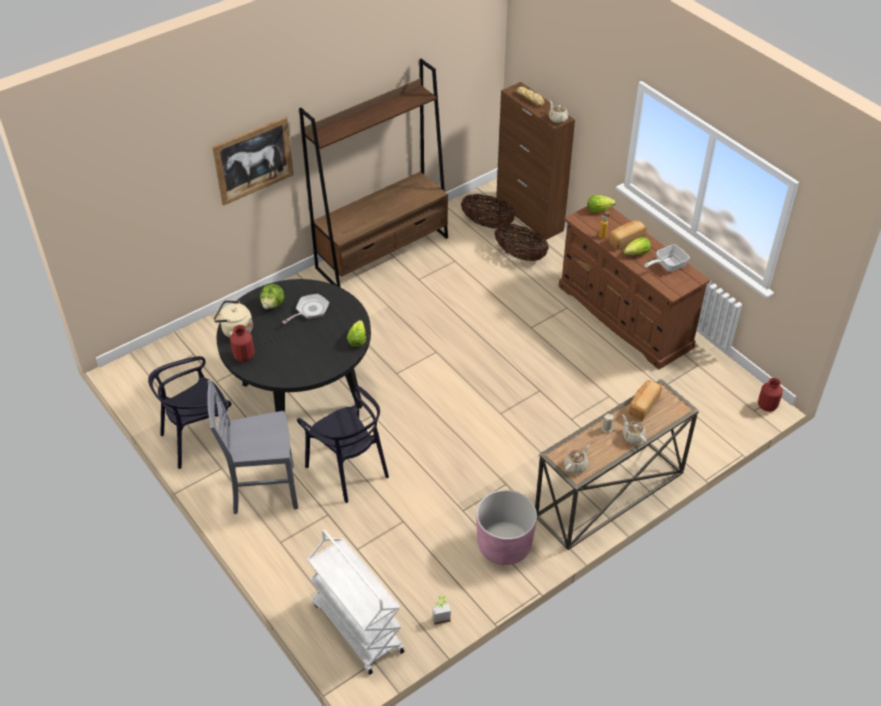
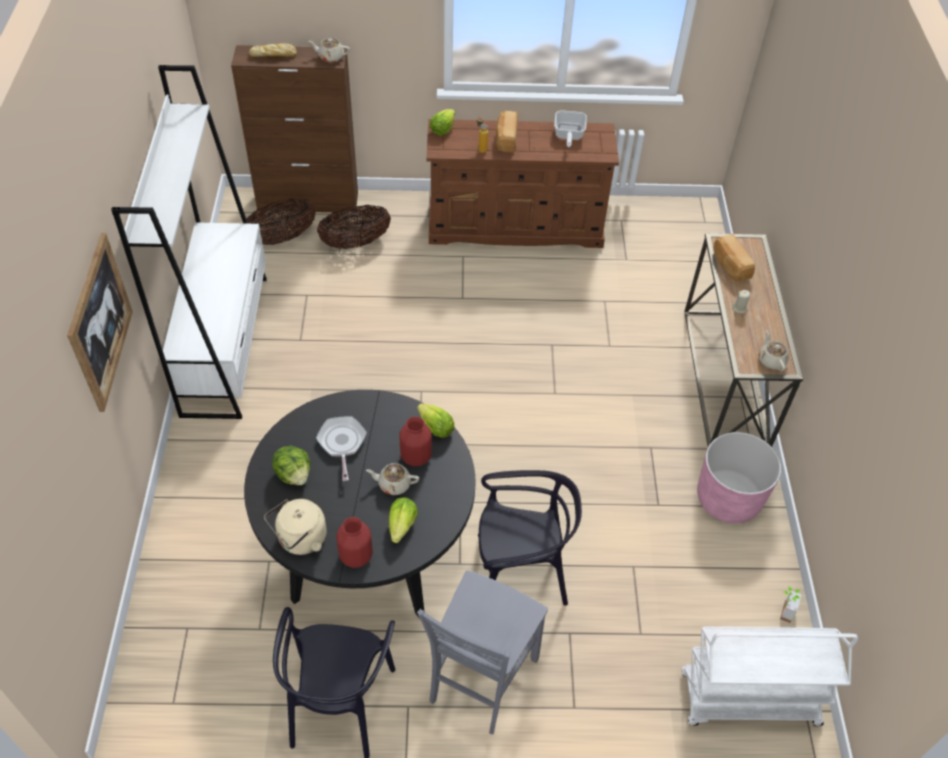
camera: 55 degrees left, 5 degrees up
brown bookcase [299,59,448,288] -> white bookcase [111,65,267,419]
beige teapot [622,415,647,444] -> beige teapot moved to [366,463,419,495]
lettuce [624,237,651,255] -> lettuce moved to [389,497,418,543]
red vase [758,378,783,412] -> red vase moved to [399,417,432,466]

